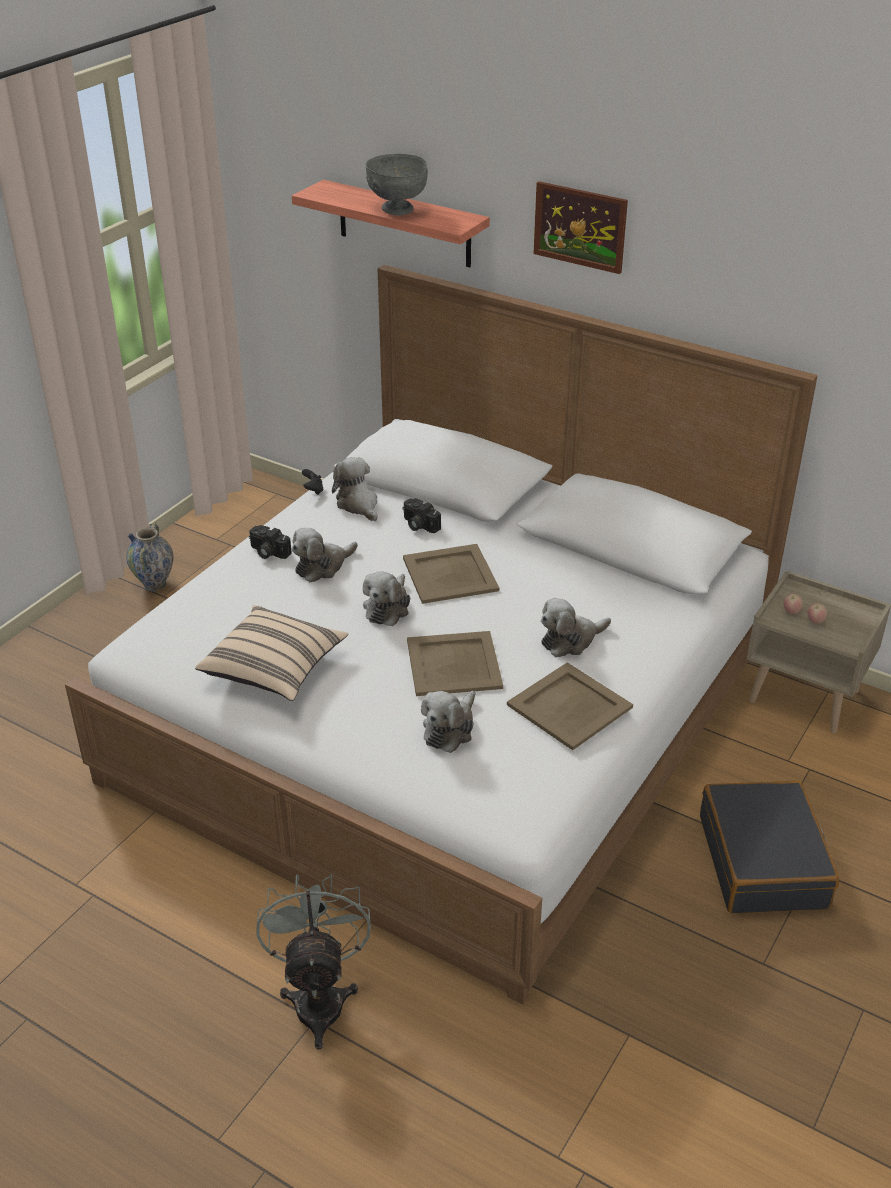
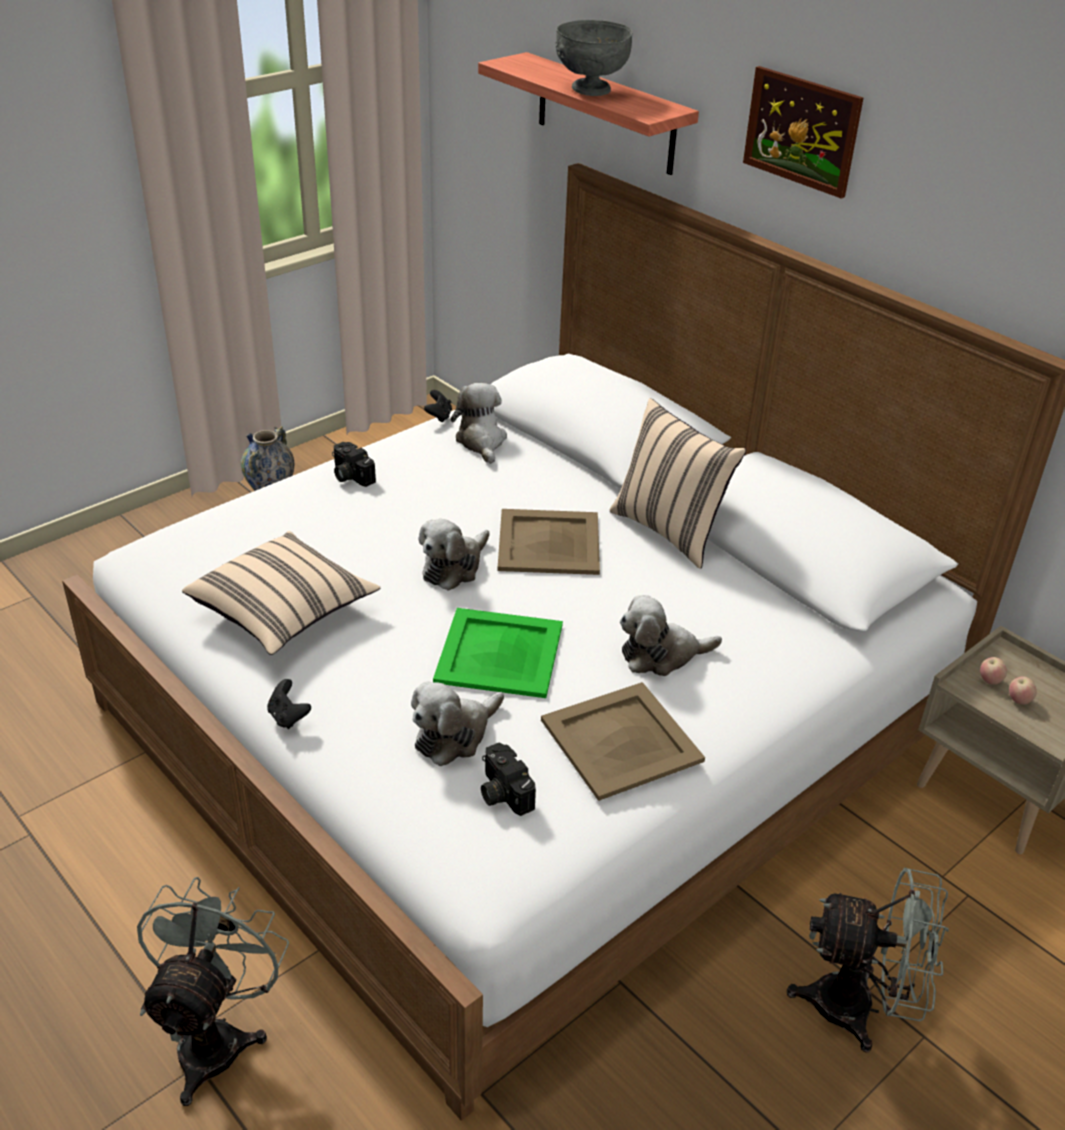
camera: 15 degrees right, 0 degrees up
plush toy [292,528,358,582] -> none
camera [402,498,441,533] -> camera moved to [481,743,536,816]
beige tray [407,631,503,696] -> green tray [433,608,563,698]
black suitcase [700,780,839,913] -> grey fan [787,868,949,1053]
none -> black game controller [267,679,311,729]
none -> beige pillow [609,398,746,569]

